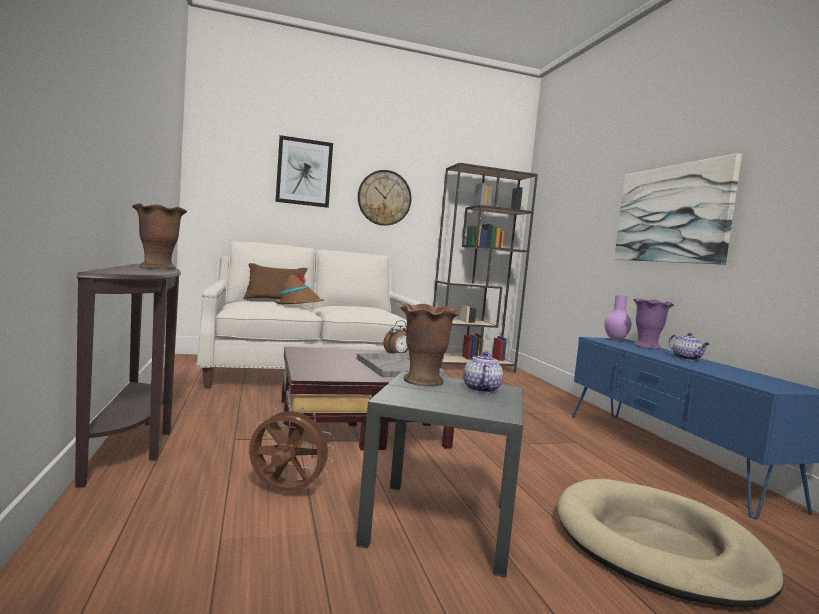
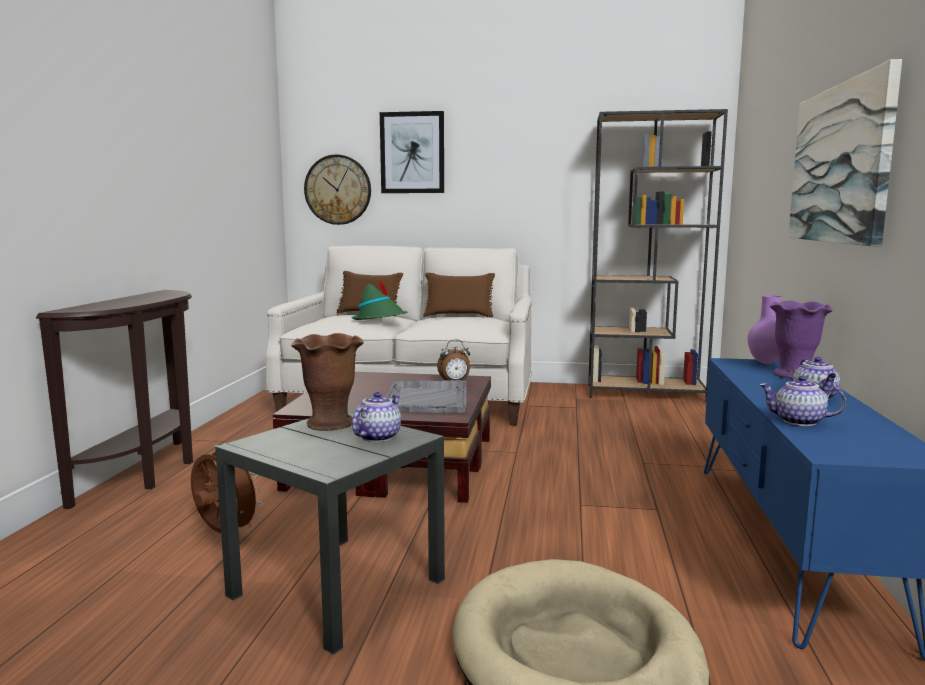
camera: 25 degrees right, 5 degrees up
brown vase [132,203,187,270] -> none
brown hat [275,271,324,304] -> green hat [352,279,407,320]
wall clock [358,170,412,226] -> wall clock moved to [304,154,371,225]
none -> brown pillow [423,272,495,318]
none -> teapot [759,376,846,426]

